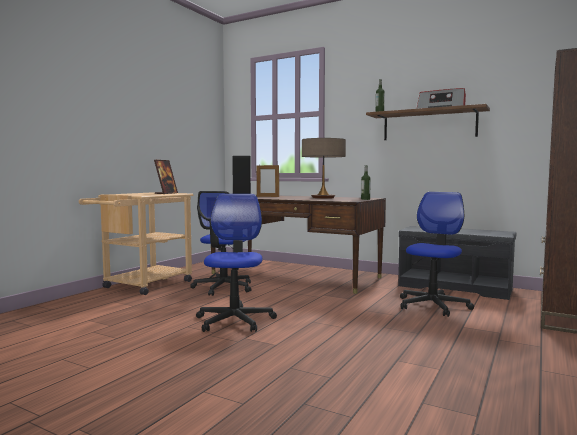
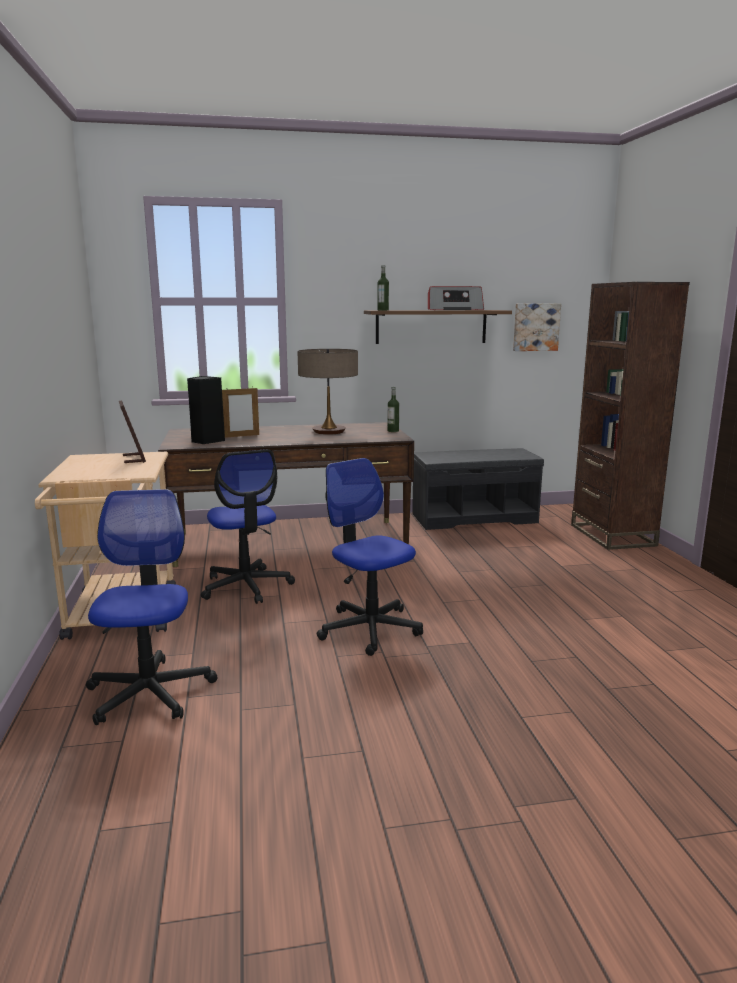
camera: 40 degrees left, 10 degrees up
office chair [400,192,474,317] -> office chair moved to [86,489,217,725]
none -> picture [513,304,561,351]

